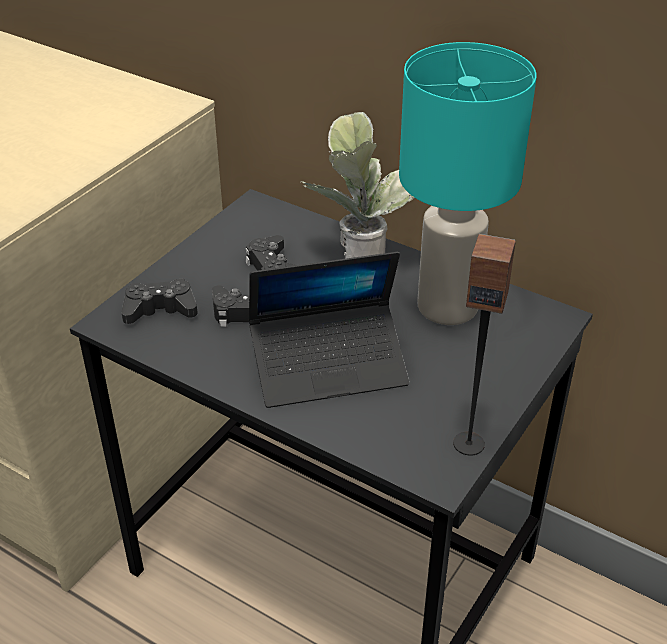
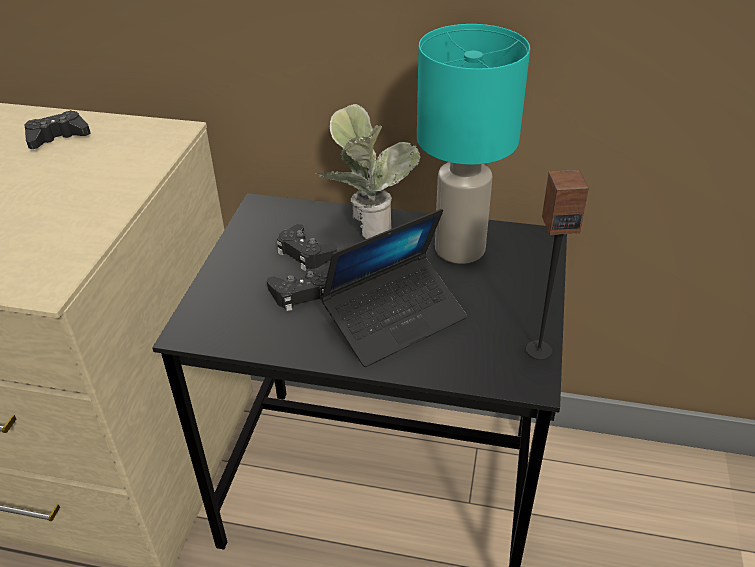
camera: 20 degrees left, 0 degrees up
black game controller [121,279,198,324] -> black game controller moved to [24,110,90,149]

